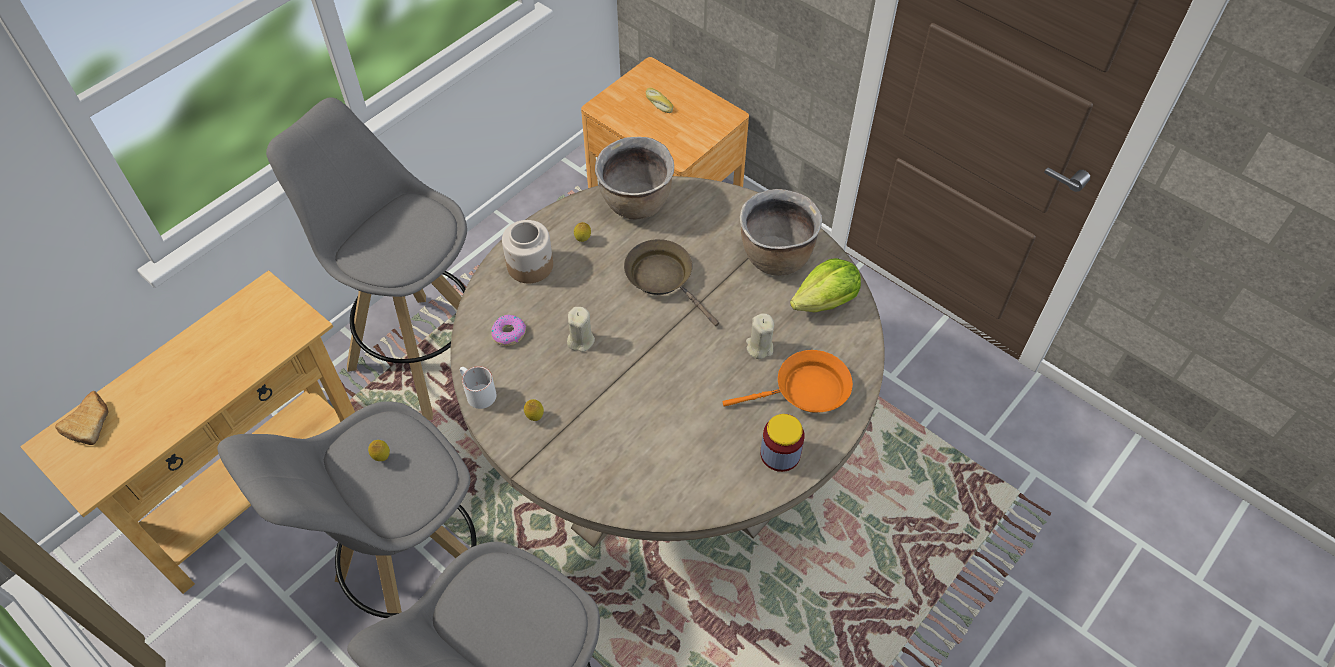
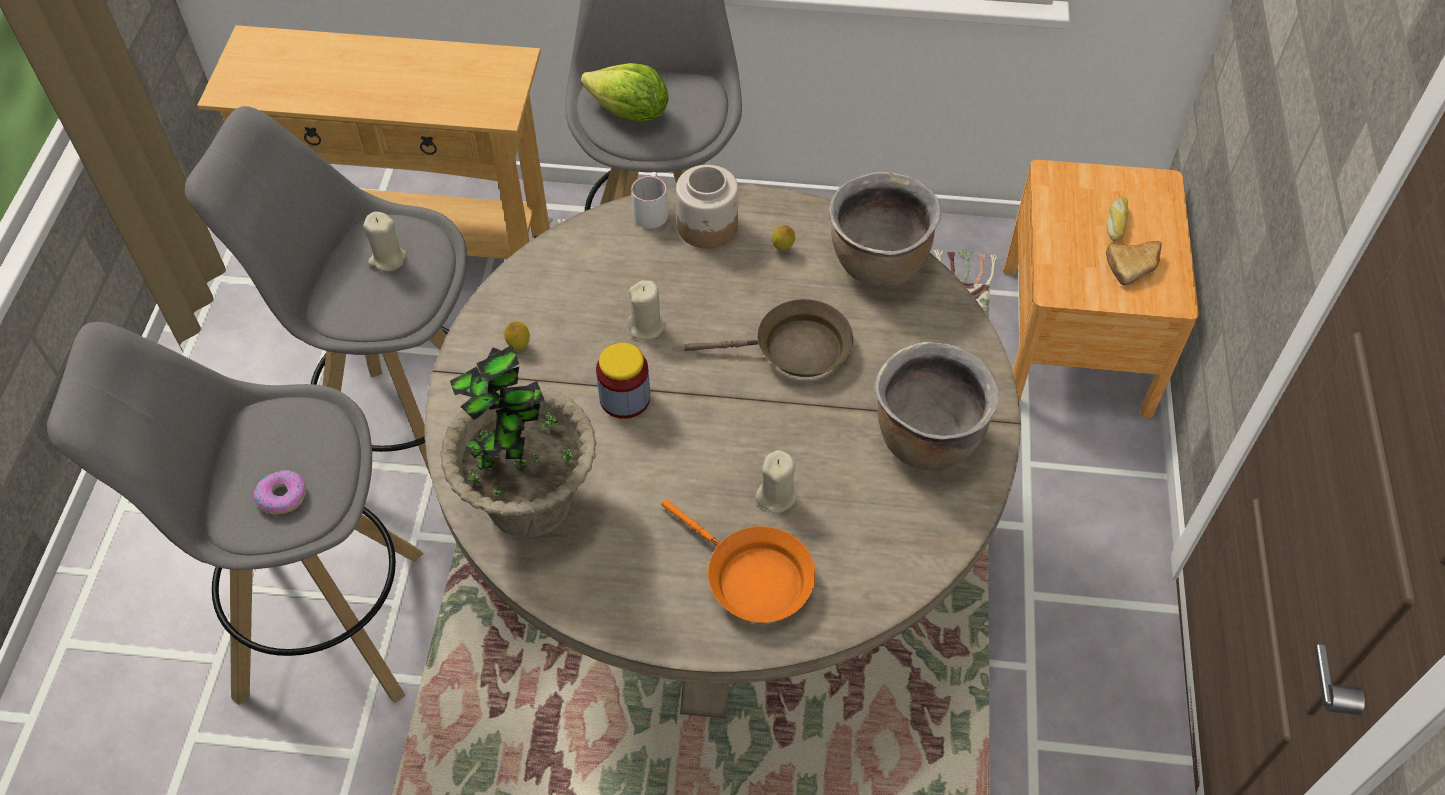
camera: 55 degrees right, 0 degrees up
bread [55,391,109,445] -> bread moved to [1106,241,1162,285]
lemon [368,440,390,461] -> beige candle [363,212,407,271]
white mug [460,366,496,409] -> white mug moved to [631,172,668,229]
donut [491,315,526,346] -> donut moved to [254,470,306,515]
brown frying pan [624,239,719,326] -> brown frying pan turned 75 degrees clockwise [684,299,853,377]
jar [760,414,805,472] -> jar moved to [596,342,650,419]
lettuce [790,258,861,313] -> lettuce moved to [581,63,669,123]
none -> potted plant [441,345,596,538]

